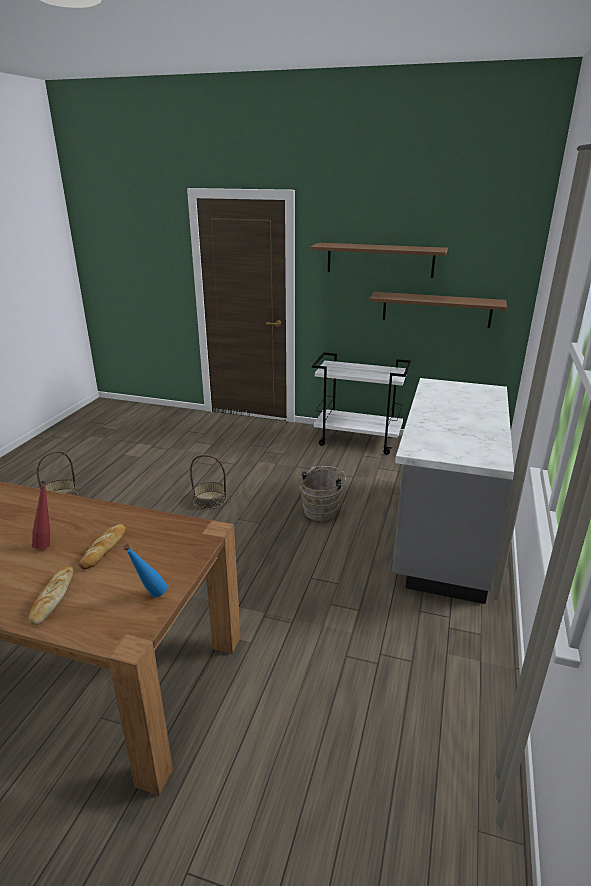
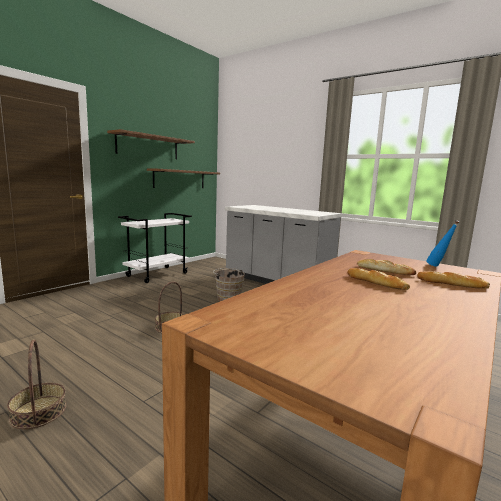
camera: 70 degrees left, 15 degrees down
red bottle [32,480,50,549] -> bread [347,268,410,290]

